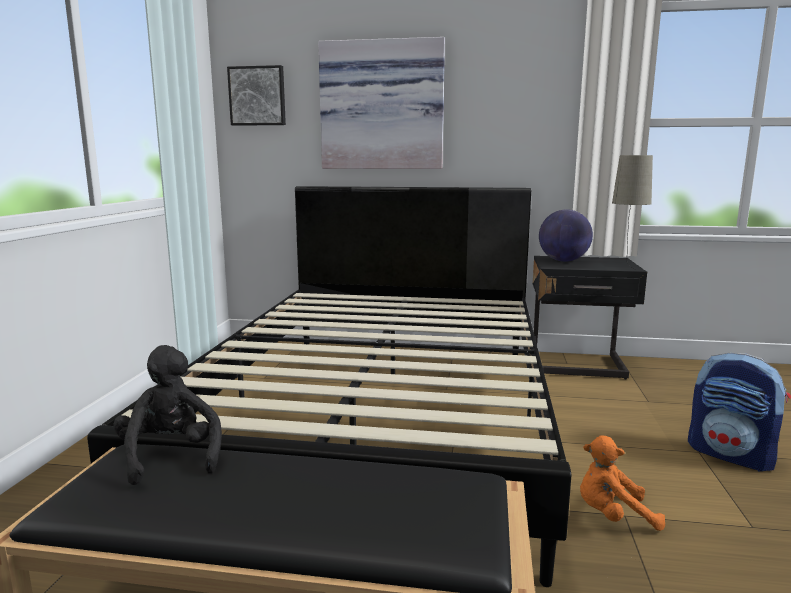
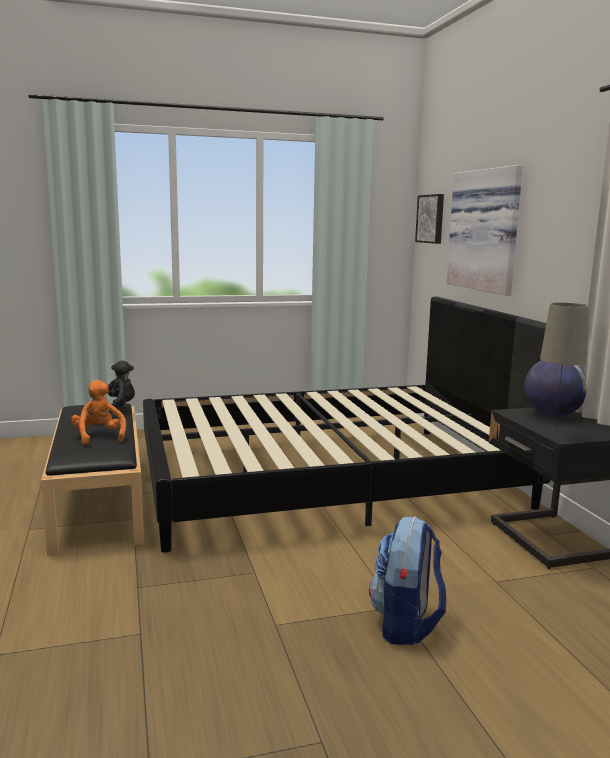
camera: 65 degrees right, 0 degrees up
orange plush toy [580,435,665,531] -> orange plush toy moved to [71,380,126,445]

